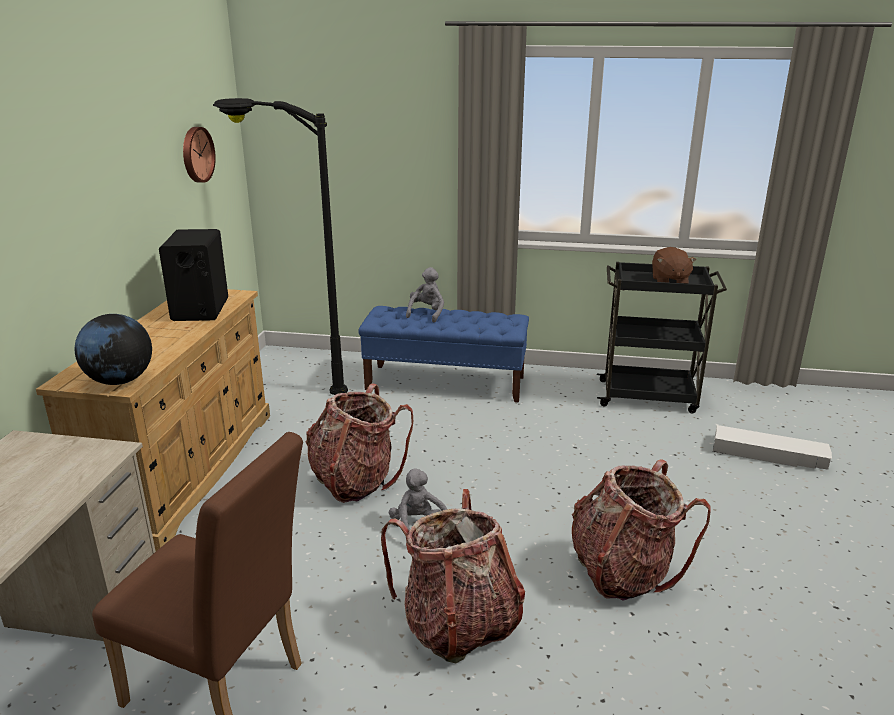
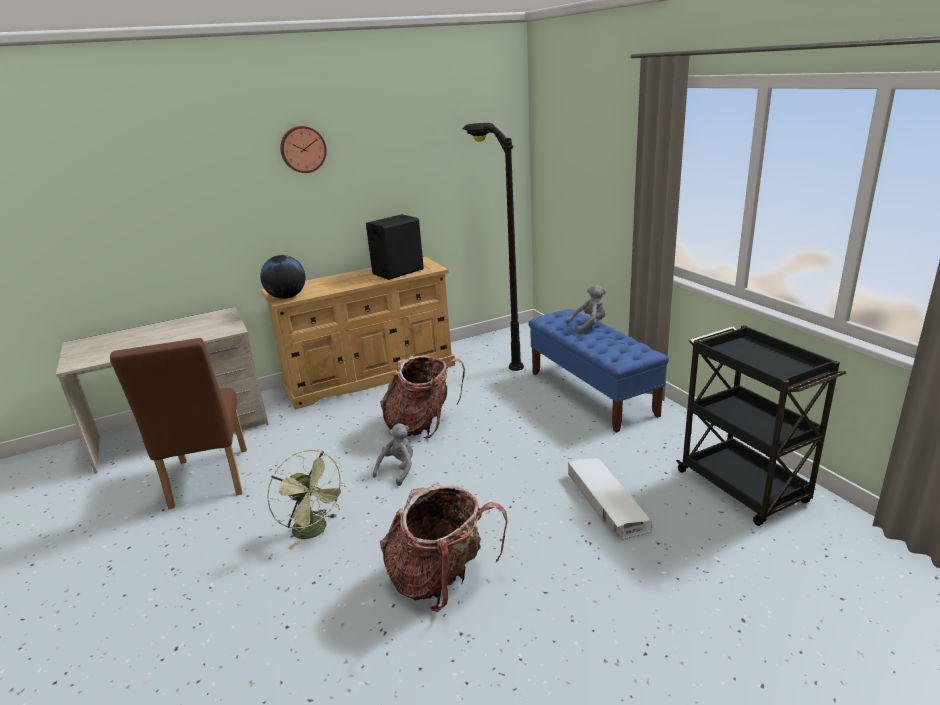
camera: 55 degrees right, 0 degrees up
wall clock [183,127,216,183] -> wall clock moved to [280,126,327,173]
backpack [381,489,525,663] -> green fan [267,450,347,550]
brown plush toy [652,247,696,284] -> none
white storage box [713,425,832,470] -> white storage box moved to [569,458,652,539]

